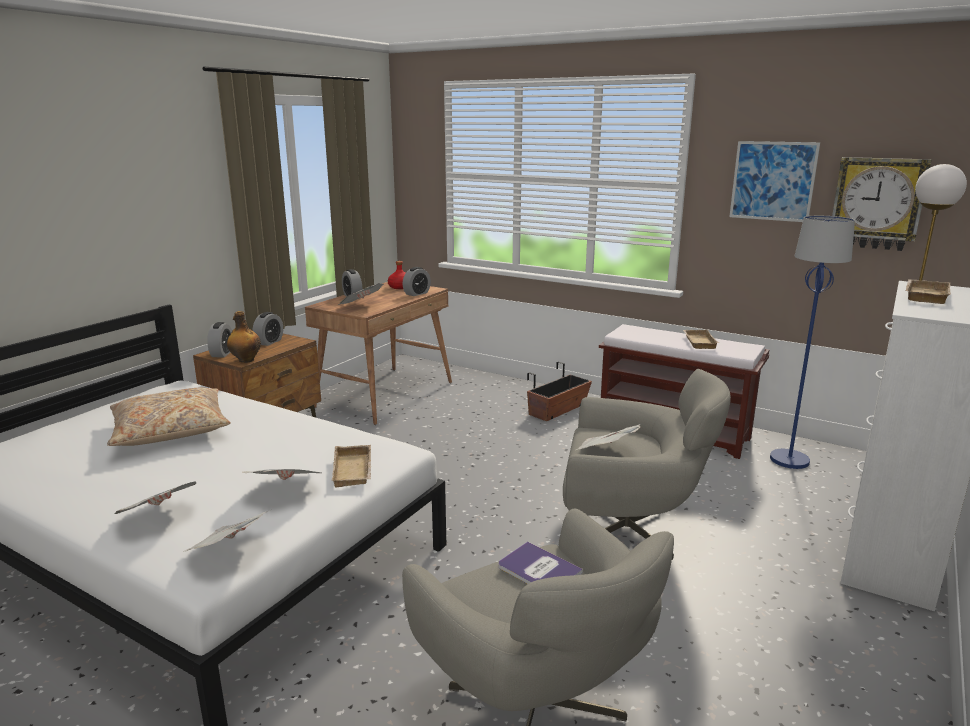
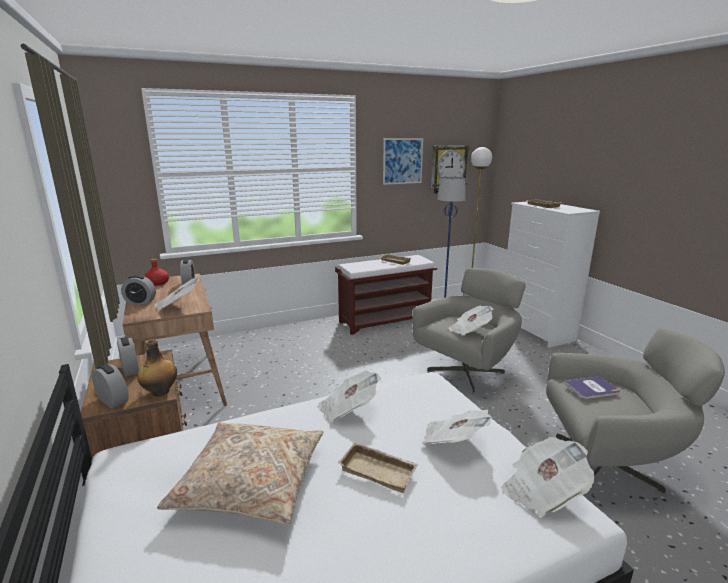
camera: 55 degrees left, 0 degrees up
newspaper [115,481,197,514] -> newspaper moved to [318,370,381,421]
beige tray [332,445,371,488] -> beige tray moved to [338,442,418,493]
planter [527,362,592,421] -> none

